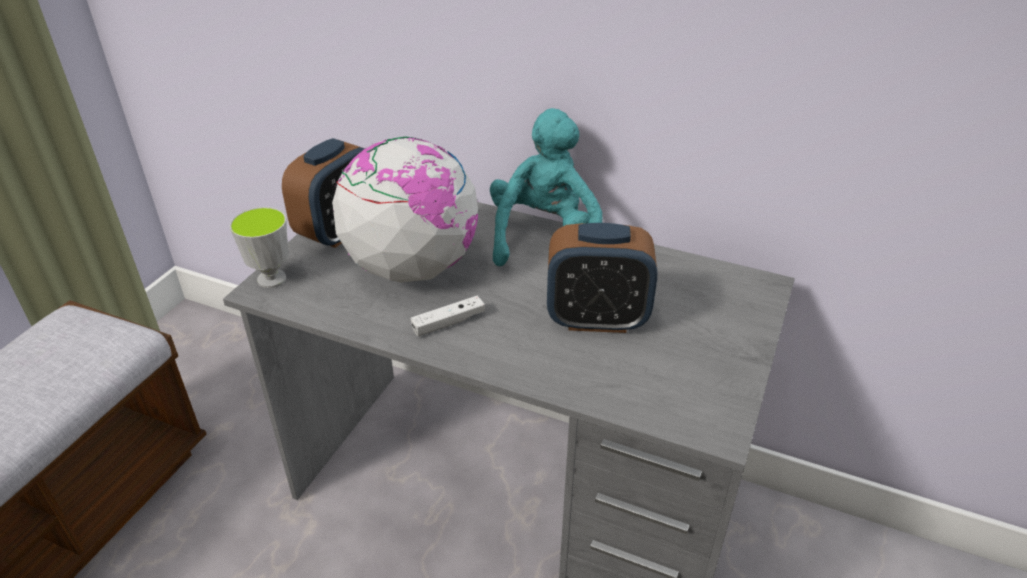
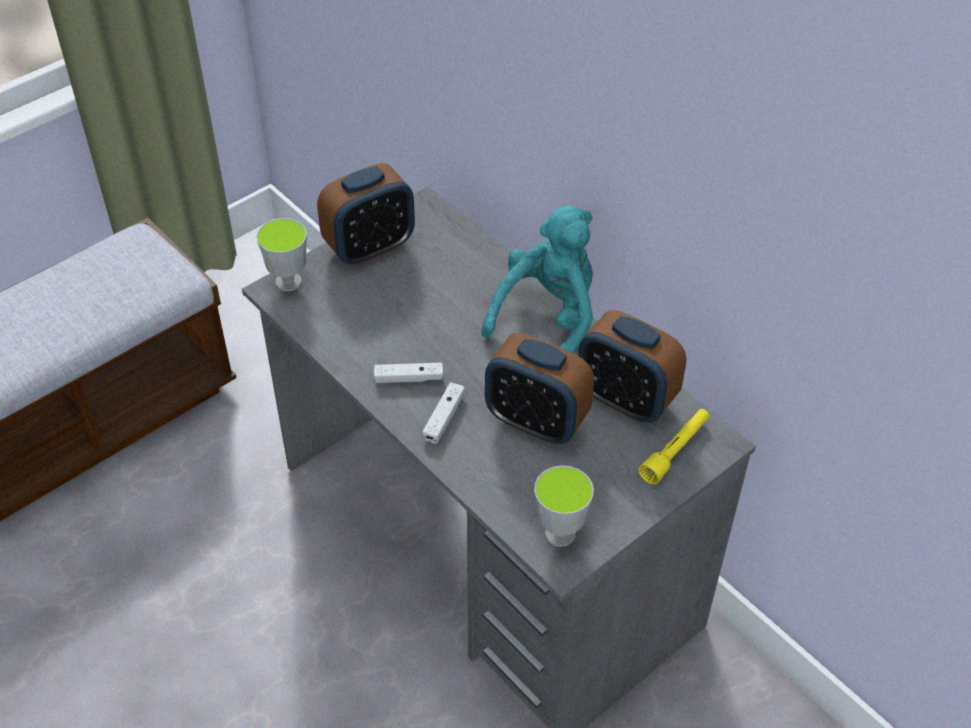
camera: 25 degrees right, 10 degrees up
globe [332,137,478,283] -> none
none -> white game controller [422,382,465,444]
none -> cup [534,466,594,547]
none -> alarm clock [578,310,687,423]
none -> yellow flashlight [638,409,709,485]

